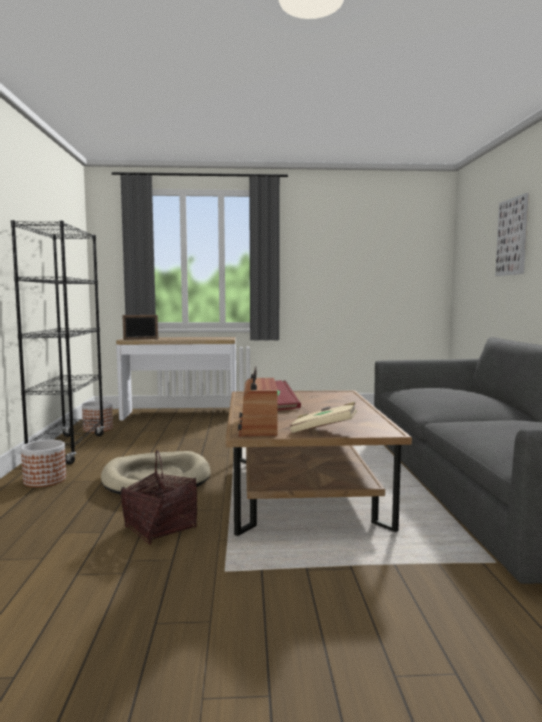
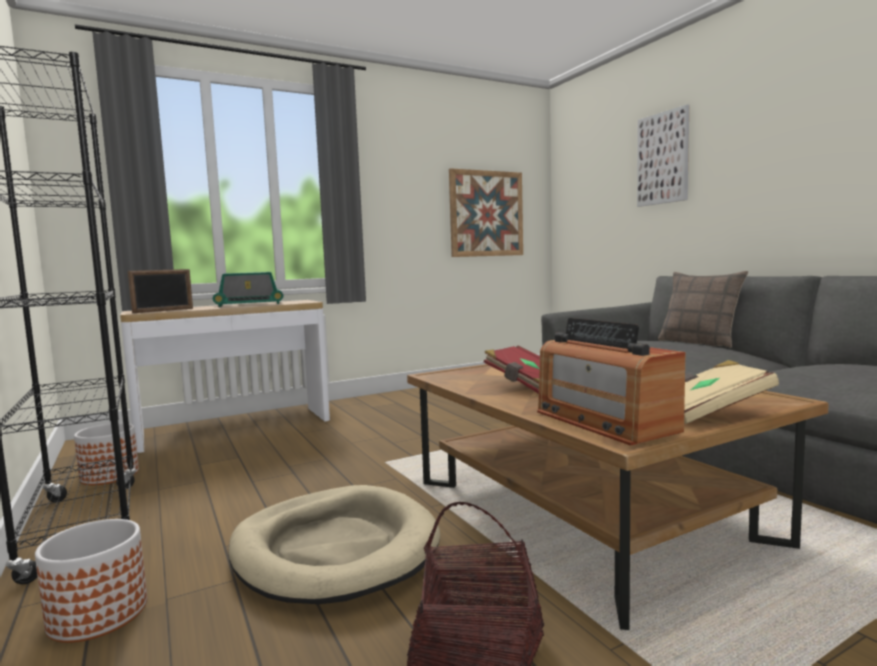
camera: 25 degrees left, 0 degrees up
none -> radio [213,272,283,307]
none -> picture [449,168,523,257]
none -> pillow [658,271,748,348]

